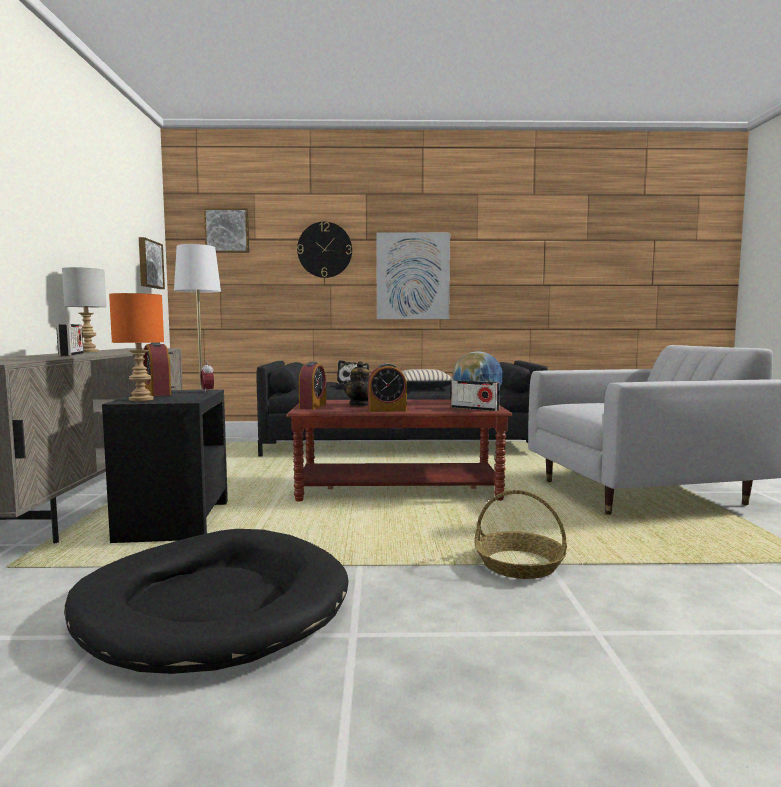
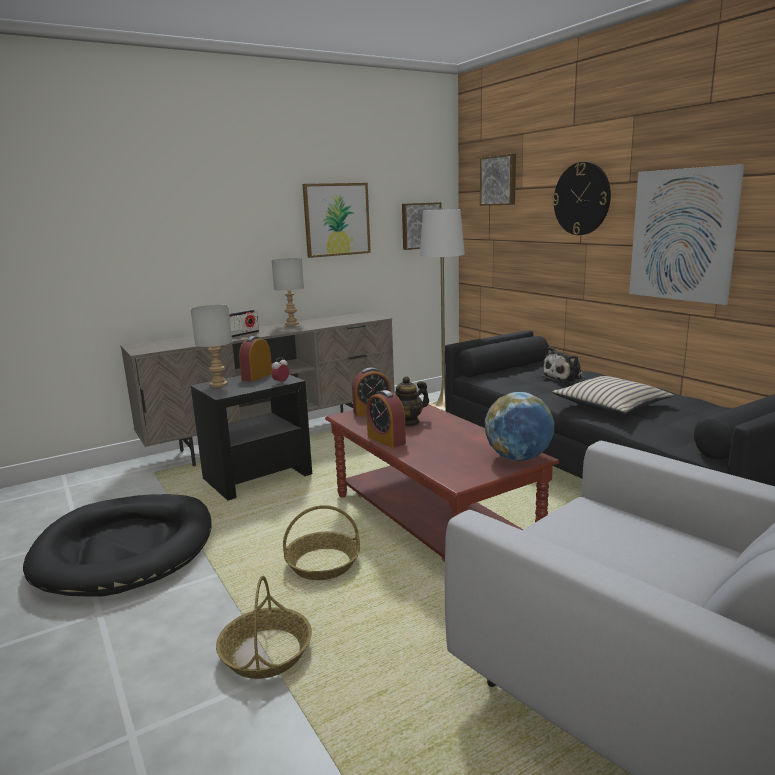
camera: 60 degrees right, 10 degrees up
orange table lamp [109,293,164,401] -> grey table lamp [191,304,232,387]
radio [451,380,500,411] -> none
none -> basket [283,505,360,580]
none -> picture [302,183,371,258]

